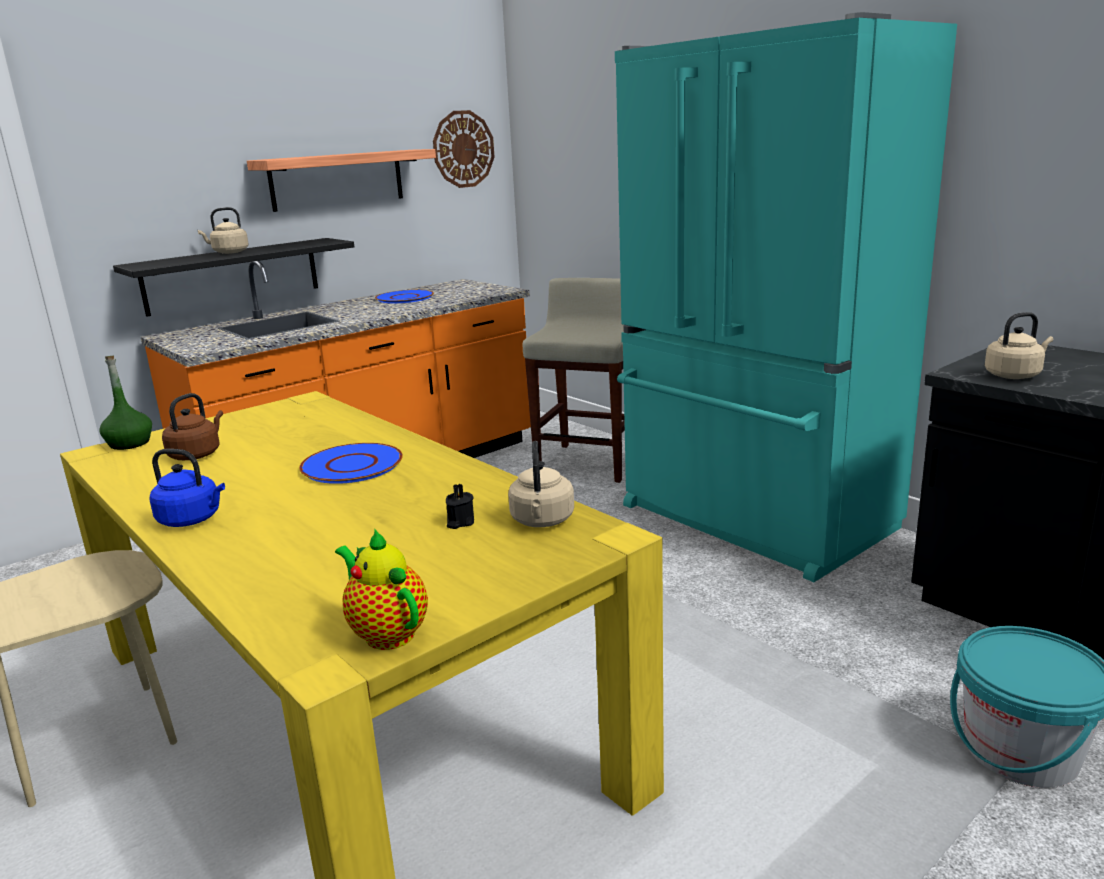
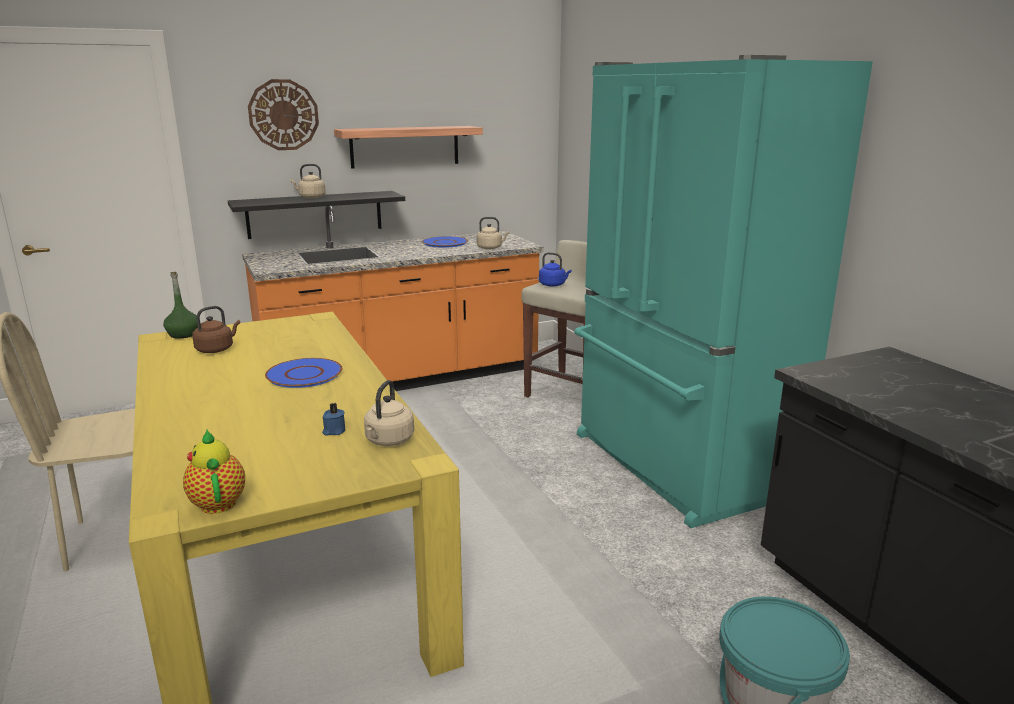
camera: 15 degrees right, 0 degrees up
blue kettle [149,449,225,527] -> blue kettle moved to [539,252,572,287]
wall clock [433,110,495,188] -> wall clock moved to [248,79,319,150]
black candle [446,484,474,529] -> blue candle [322,403,345,436]
beige kettle [985,312,1053,379] -> beige kettle moved to [476,217,510,249]

